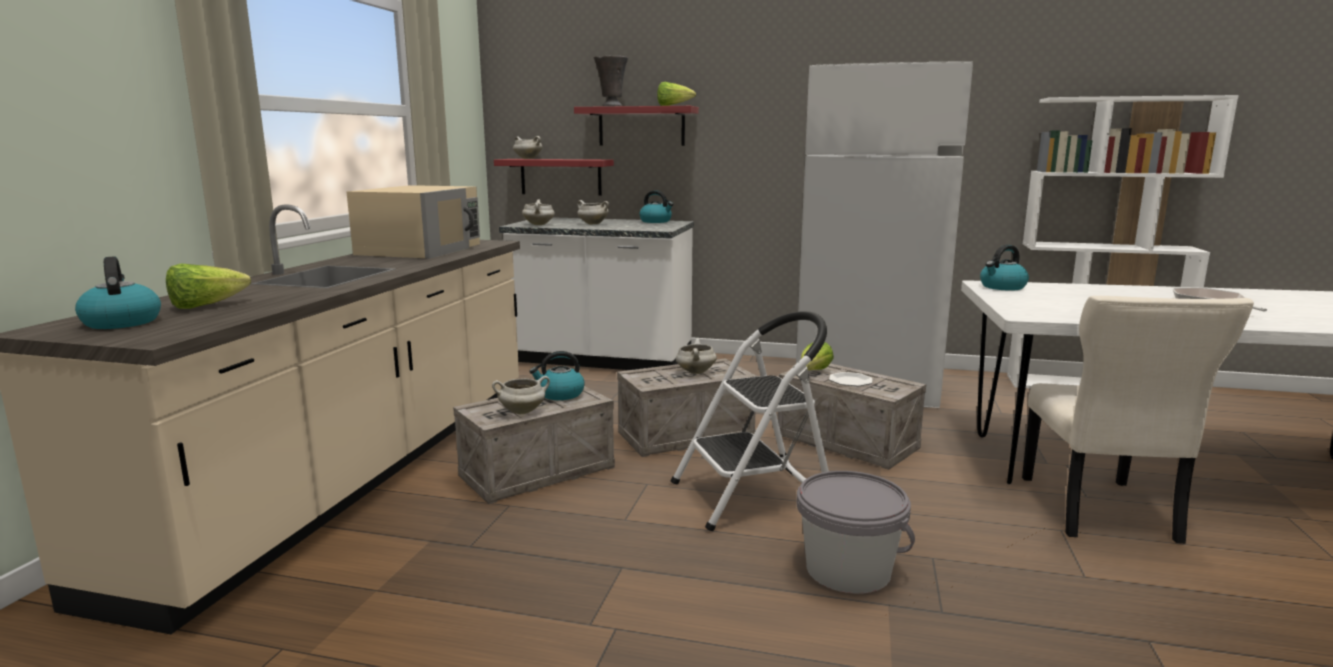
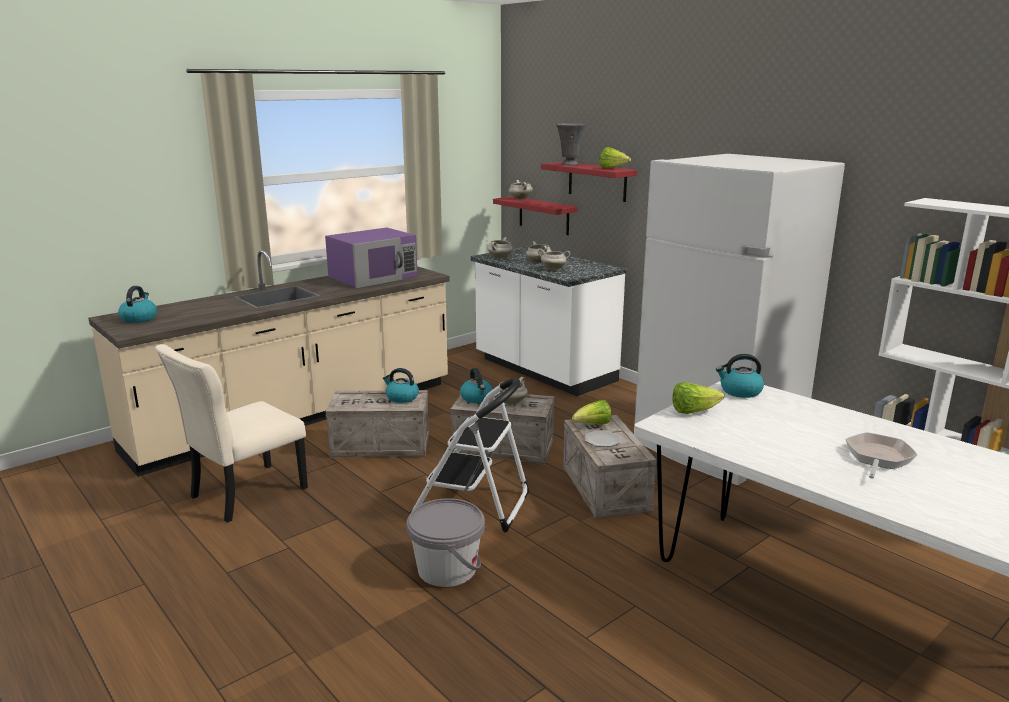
camera: 35 degrees right, 5 degrees up
lettuce [166,264,251,309] -> lettuce moved to [672,382,724,414]
beige microwave [347,185,480,259] -> purple microwave [325,227,418,288]
white cooking pot [492,376,550,414] -> white cooking pot moved to [538,249,570,270]
kettle [640,191,674,223] -> kettle moved to [460,368,493,403]
beige chair [1022,296,1254,544] -> beige chair moved to [155,344,308,523]

